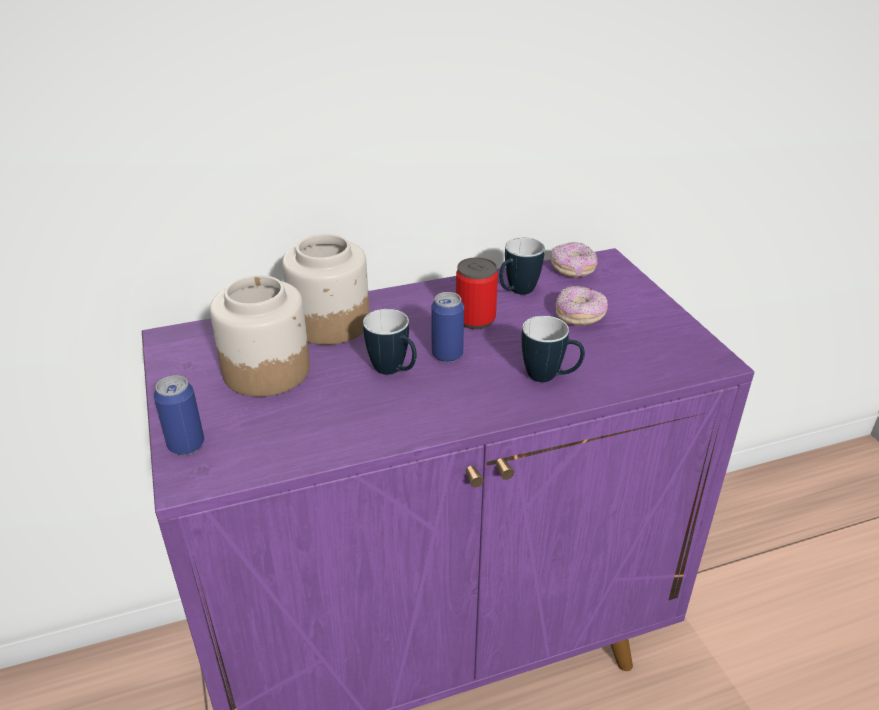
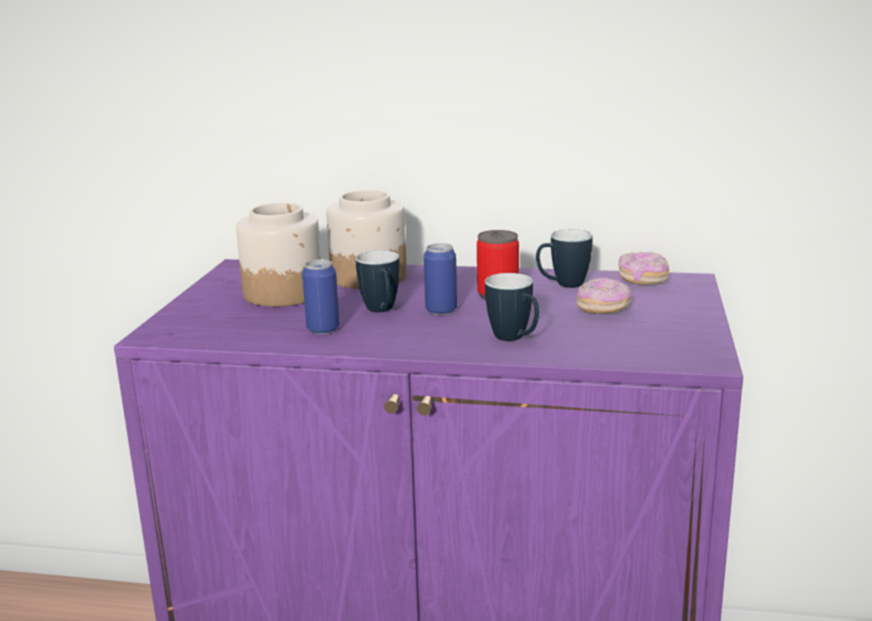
camera: 30 degrees right, 15 degrees down
can [154,375,204,455] -> can moved to [302,259,339,334]

